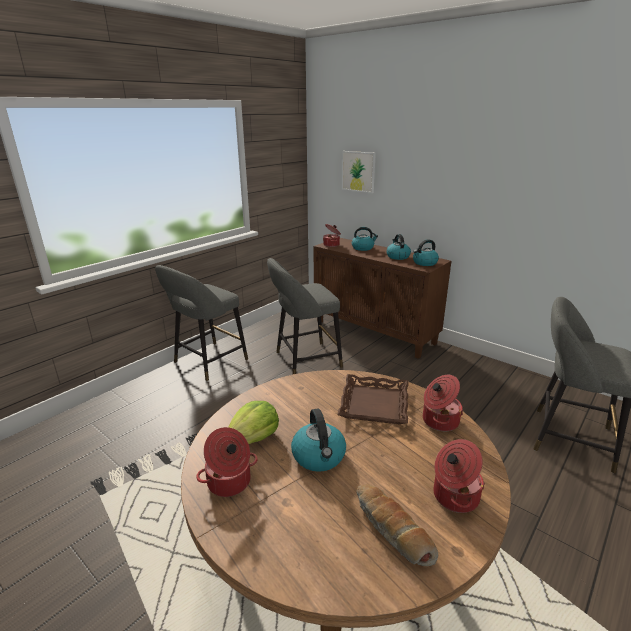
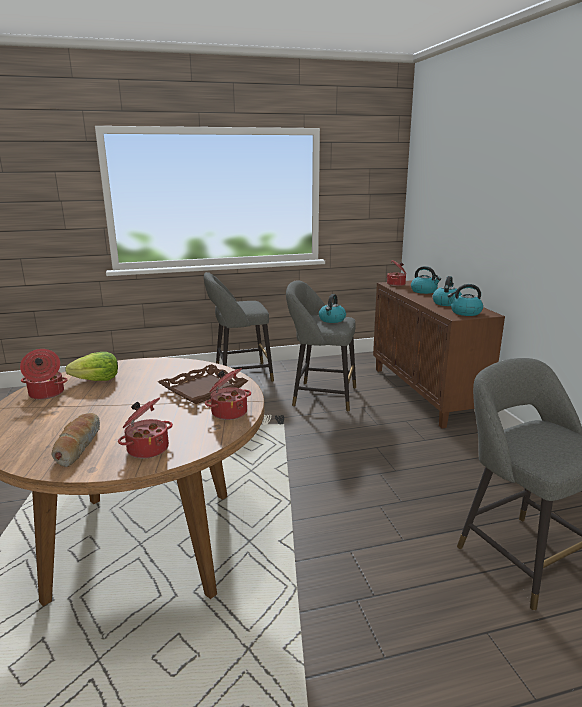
camera: 35 degrees right, 5 degrees down
kettle [291,409,346,472] -> kettle moved to [319,294,346,323]
picture [342,151,376,193] -> none

